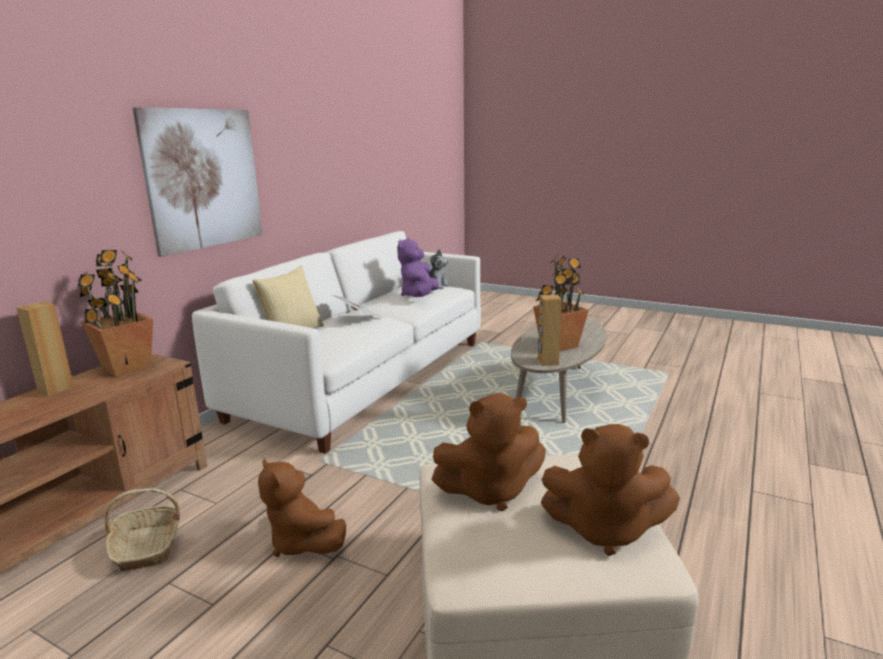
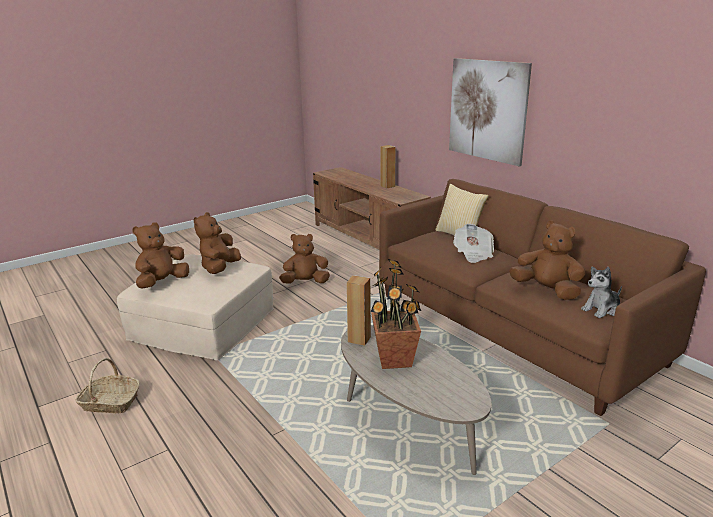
camera: 115 degrees right, 5 degrees up
potted plant [77,249,153,377] -> none
basket [105,488,180,571] -> basket moved to [75,358,140,413]
white sofa [192,231,481,454] -> brown sofa [379,179,706,416]
purple plush toy [397,238,439,297] -> brown plush toy [509,221,585,300]

